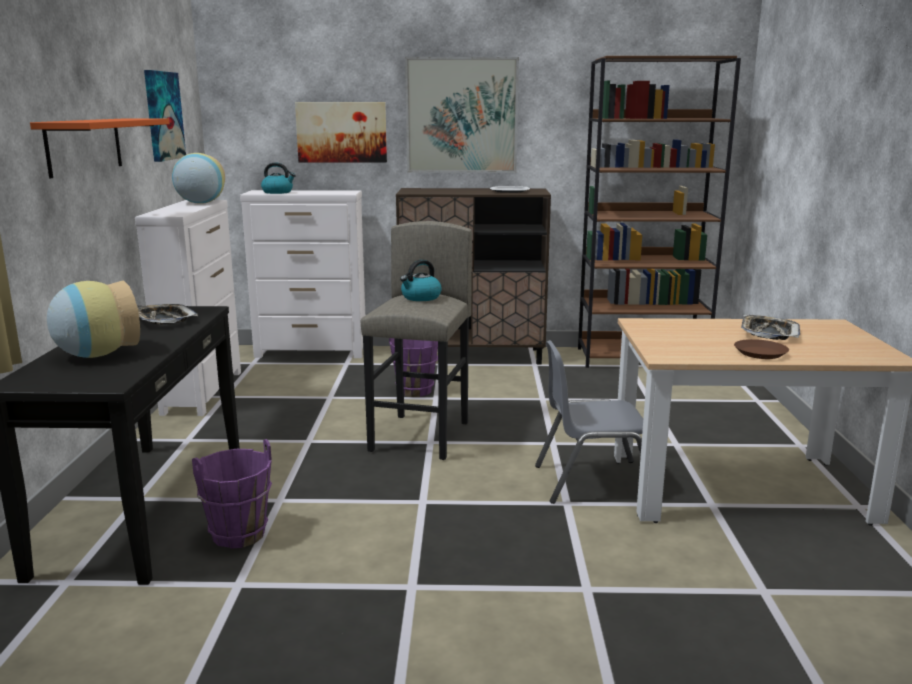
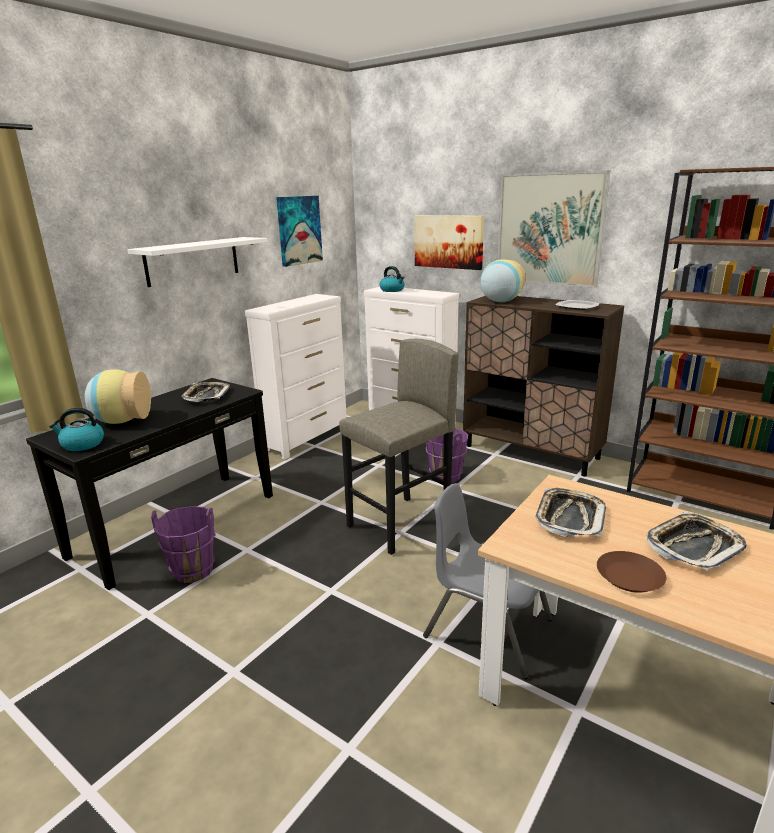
camera: 35 degrees right, 5 degrees up
orange shelf [30,119,170,178] -> white shelf [127,237,268,287]
vase [172,153,225,203] -> vase moved to [480,259,525,302]
kettle [400,259,442,301] -> kettle moved to [49,408,104,451]
none -> tray [535,488,606,537]

